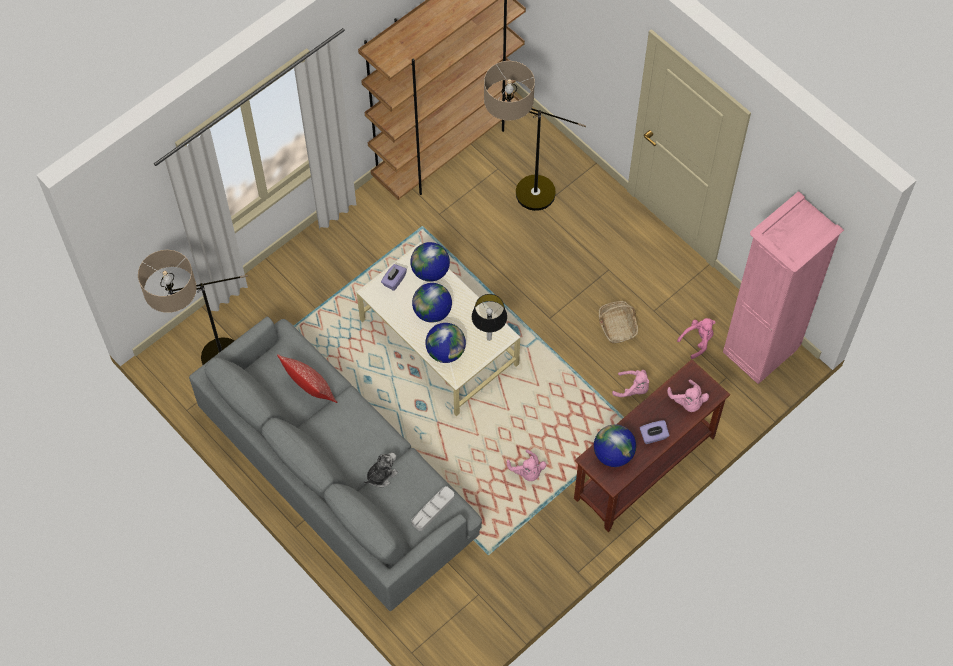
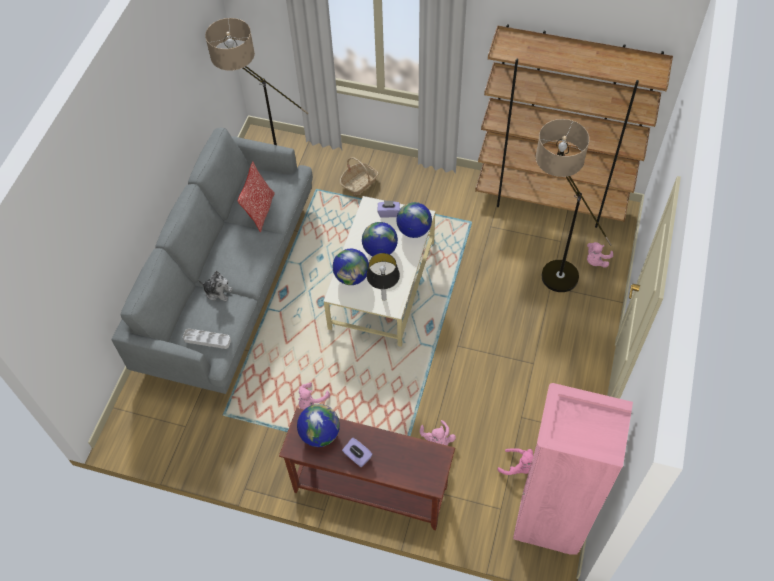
camera: 60 degrees right, 5 degrees down
basket [599,301,638,343] -> basket moved to [340,157,379,196]
pink plush toy [667,380,709,412] -> pink plush toy moved to [587,242,613,268]

